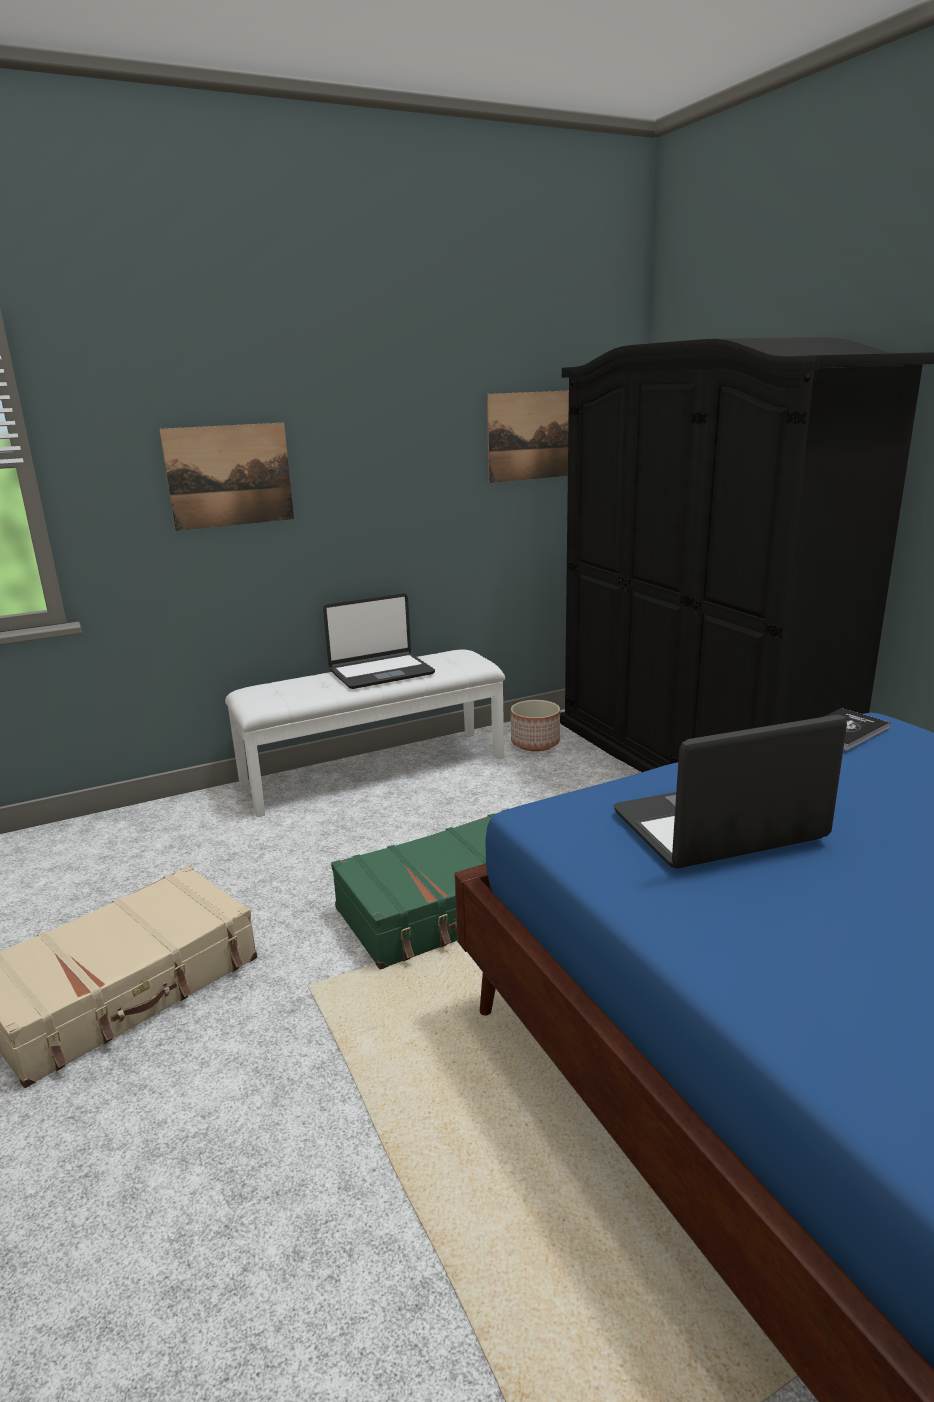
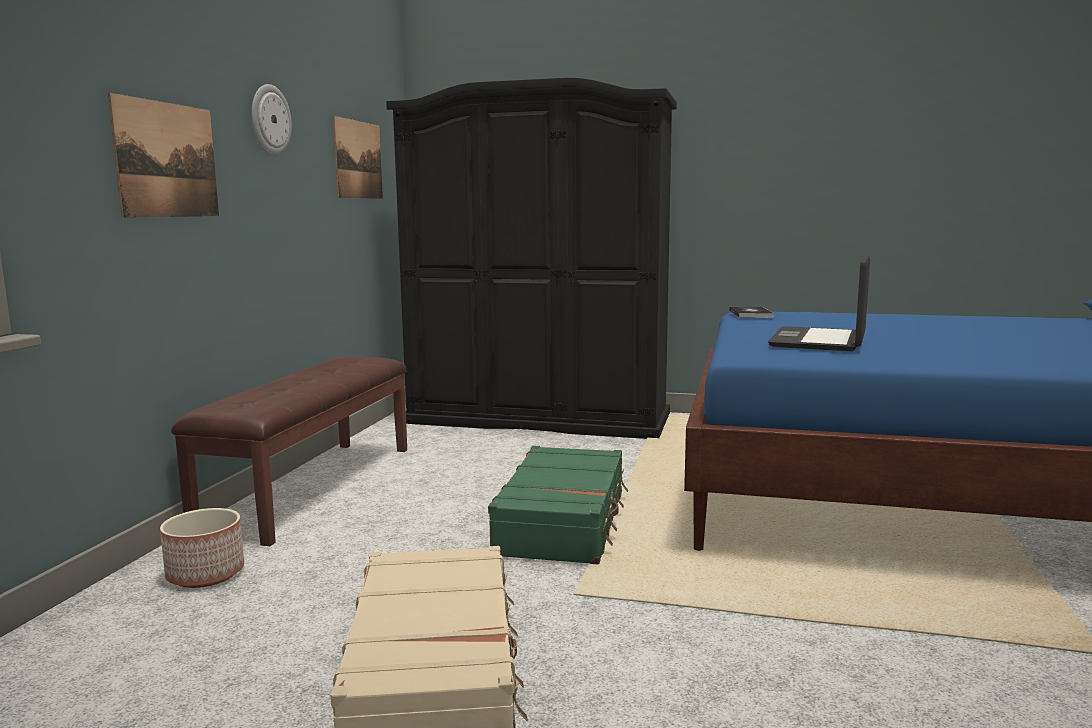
camera: 50 degrees left, 10 degrees down
white bench [225,649,505,817] -> brown bench [171,357,407,546]
laptop [323,593,435,689] -> none
planter [511,700,560,751] -> planter moved to [160,508,244,588]
none -> wall clock [251,84,292,155]

